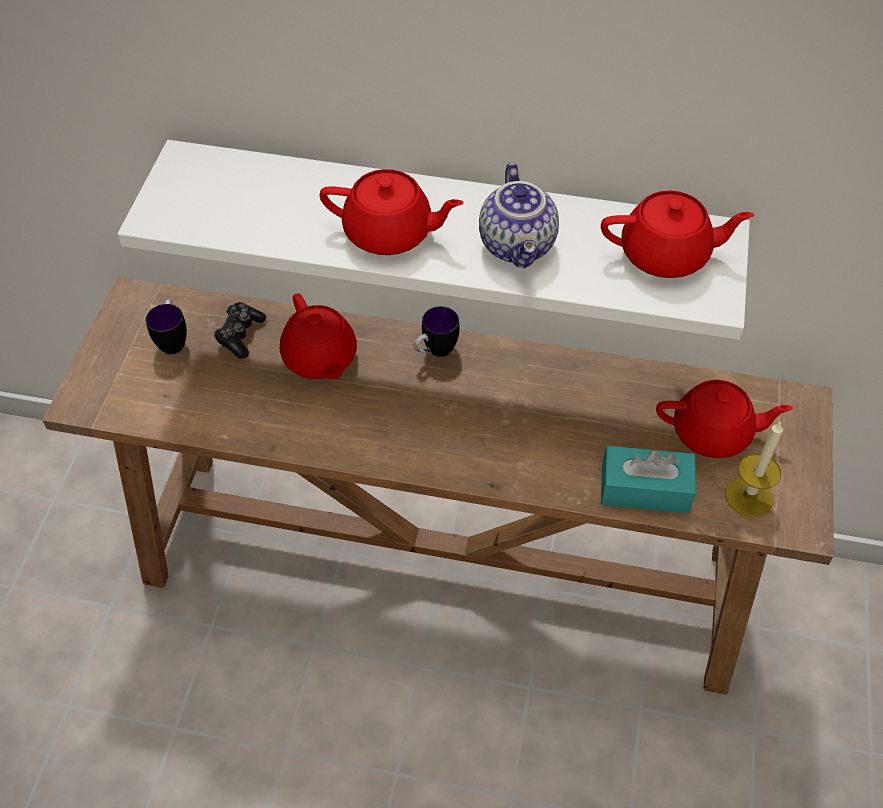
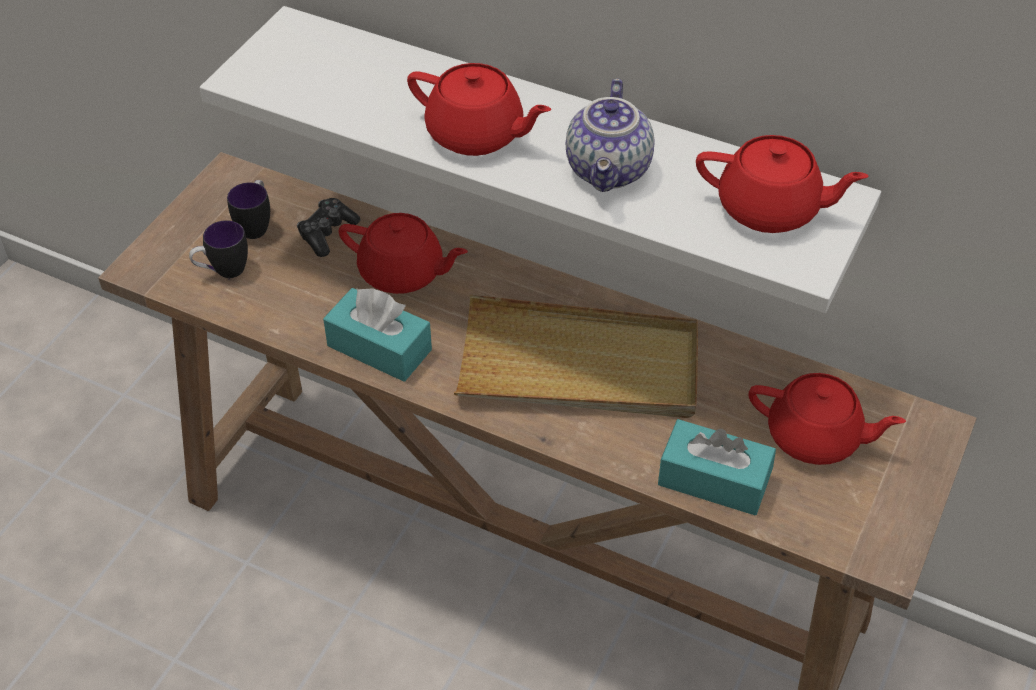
camera: 15 degrees right, 5 degrees down
red teapot [280,293,357,380] -> red teapot turned 60 degrees counterclockwise [338,213,468,294]
mug [414,306,459,357] -> mug moved to [189,220,248,278]
candle [725,421,783,517] -> none
none -> turquoise tissue box [323,288,432,382]
none -> beige tray [454,295,698,418]

